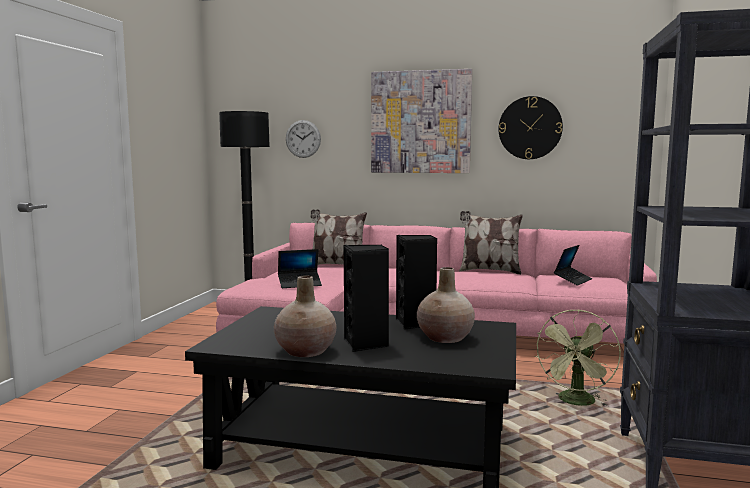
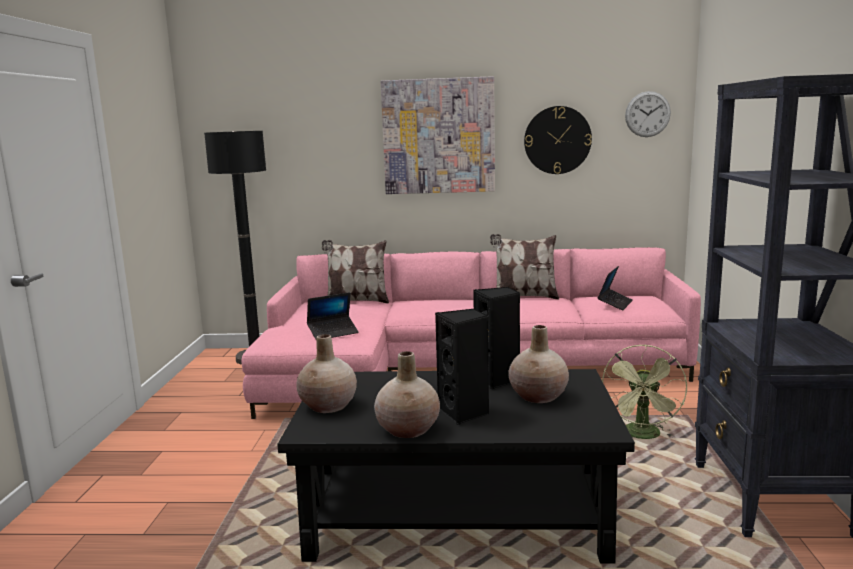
camera: 10 degrees left, 5 degrees up
wall clock [286,120,321,158] -> wall clock moved to [625,91,671,137]
none -> beige vase [296,334,357,413]

